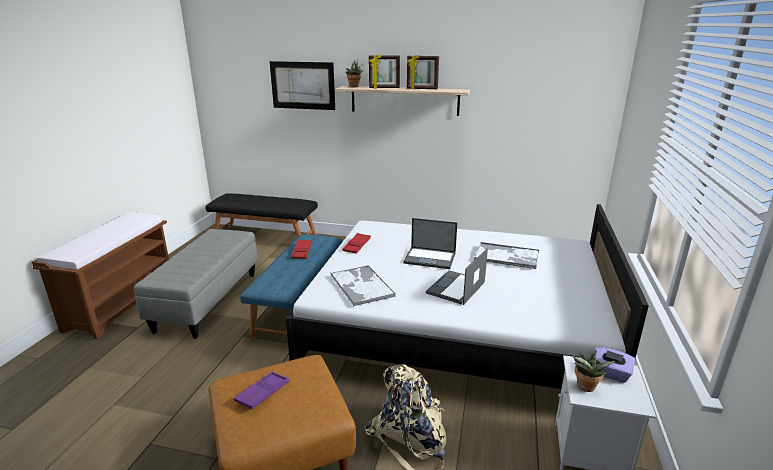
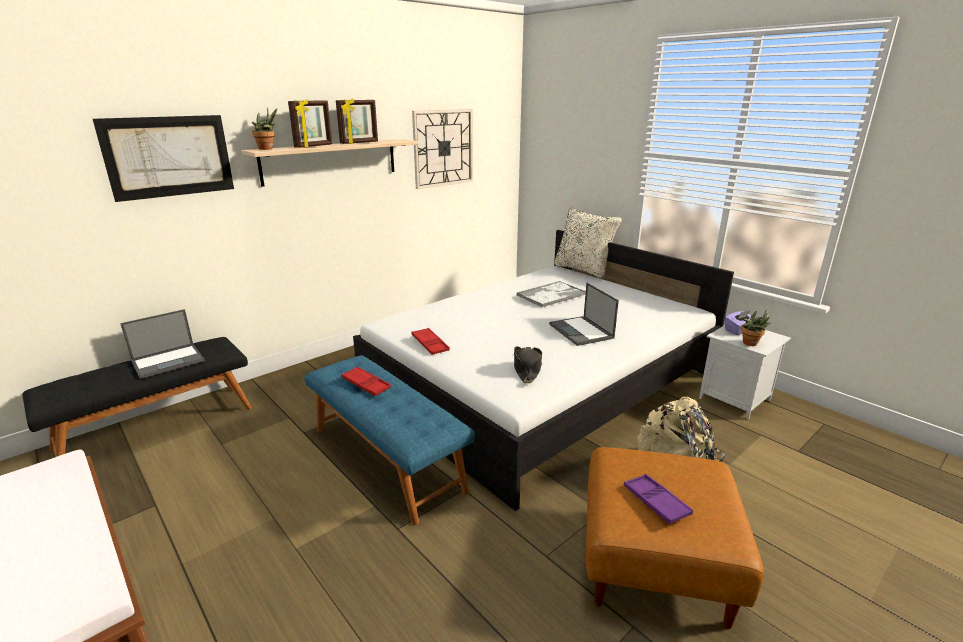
camera: 55 degrees left, 0 degrees up
grey ottoman [134,229,258,339] -> none
tray [330,265,396,306] -> black hat [514,346,542,383]
laptop [403,218,457,269] -> laptop moved to [120,309,205,379]
none -> wall clock [412,109,473,189]
none -> beige pillow [555,208,622,278]

